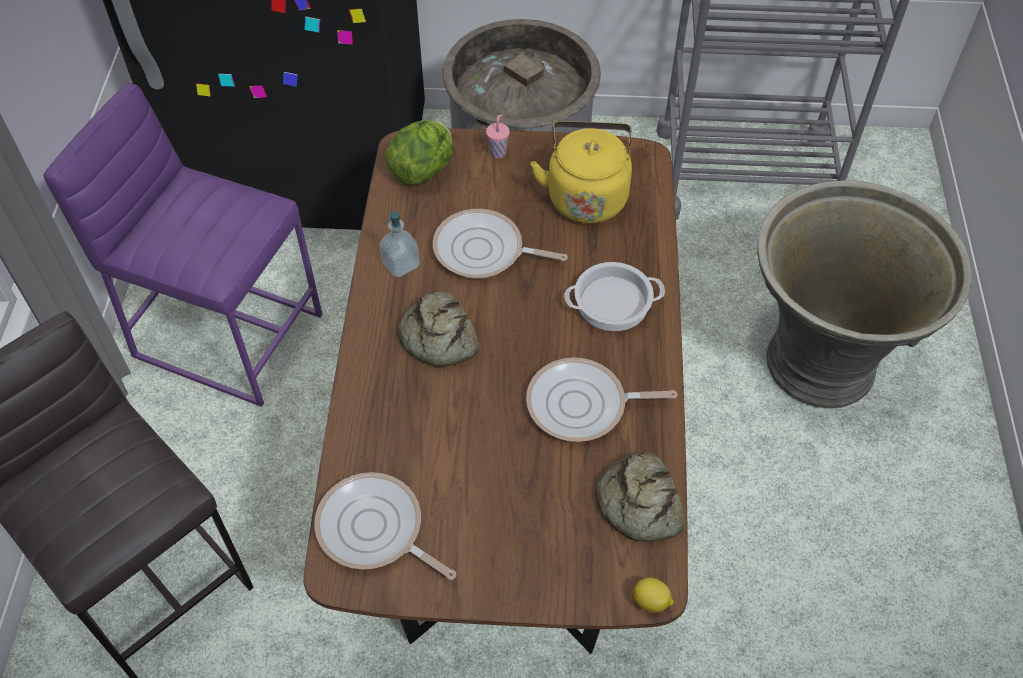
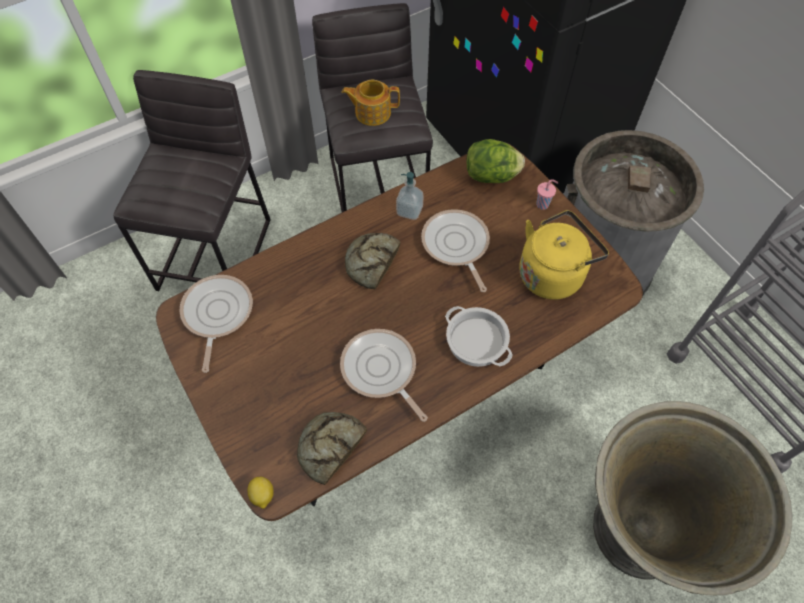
camera: 55 degrees right, 5 degrees up
purple stool [43,83,322,407] -> grey stool [312,3,433,212]
none -> teapot [342,80,400,126]

